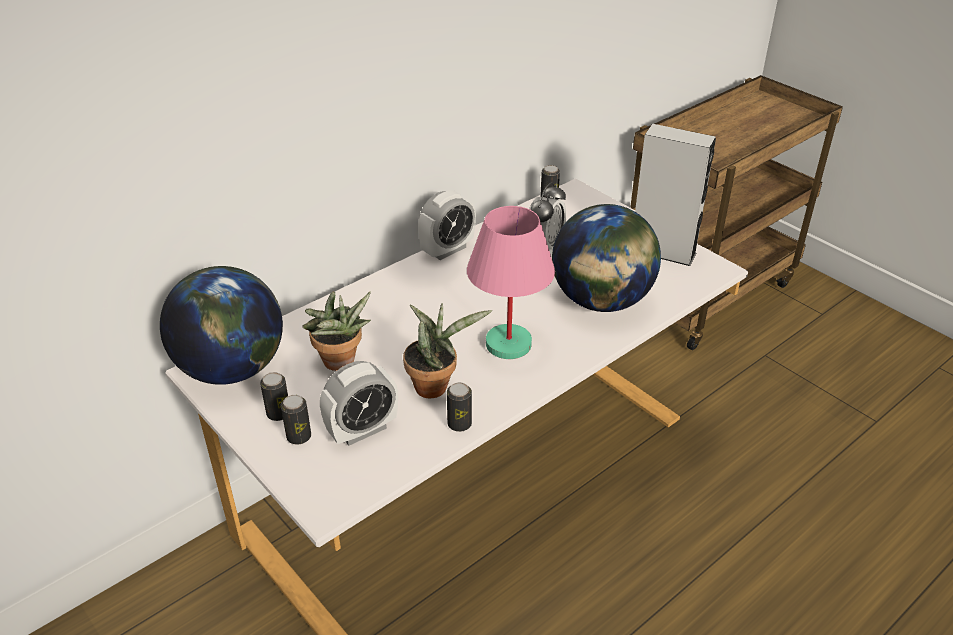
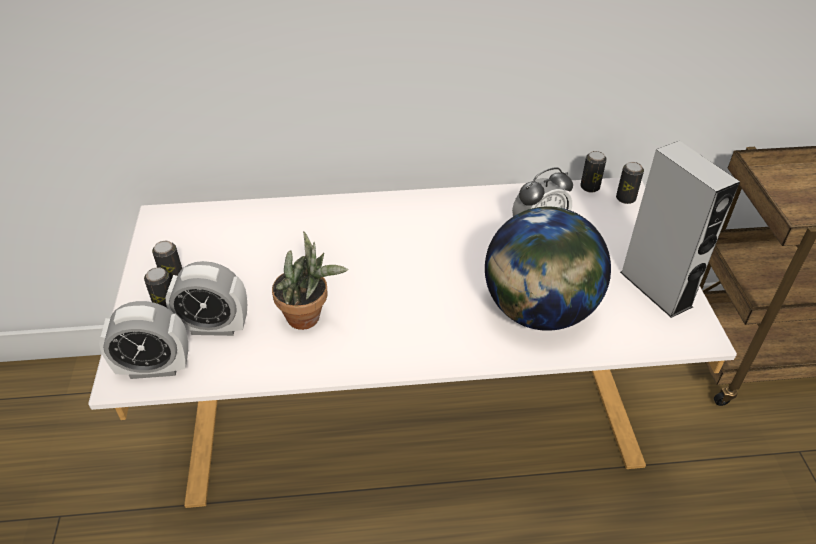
camera: 35 degrees right, 5 degrees up
globe [160,266,283,385] -> none
potted plant [302,291,371,371] -> none
alarm clock [418,190,476,260] -> alarm clock moved to [99,301,188,379]
can [447,382,472,432] -> can moved to [616,162,644,204]
pink table lamp [467,206,555,359] -> none

